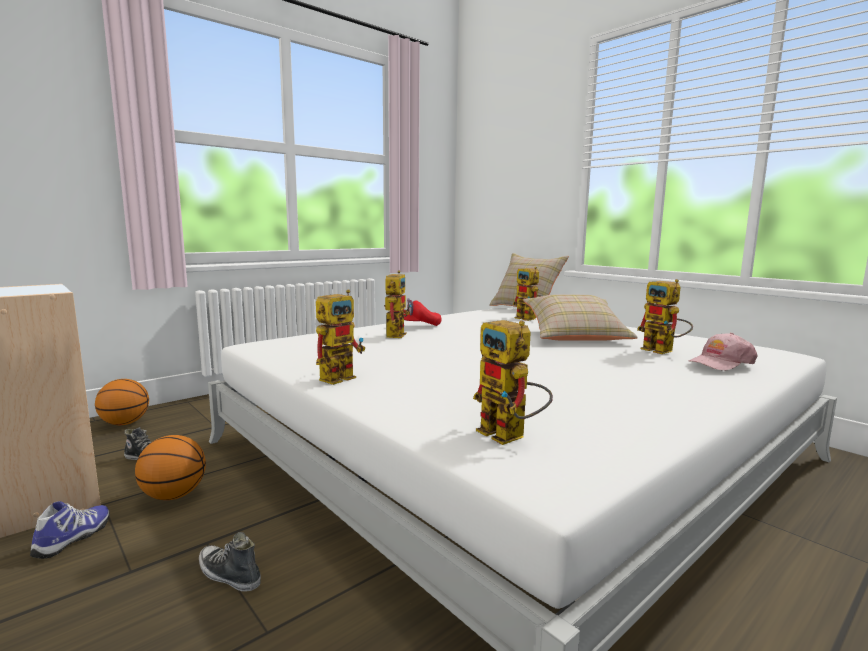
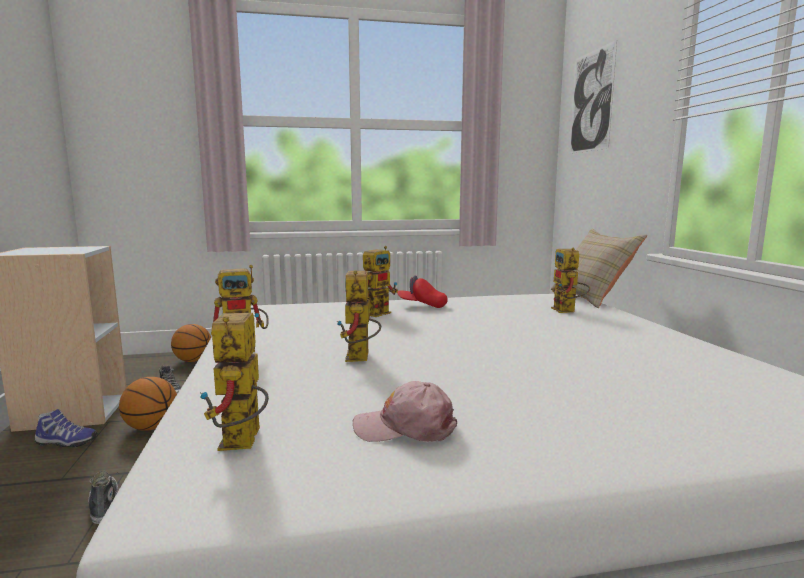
camera: 30 degrees right, 0 degrees up
shoe [30,501,110,559] -> shoe turned 45 degrees clockwise [34,409,98,447]
beige pillow [523,294,638,341] -> none
toy robot [637,279,693,354] -> toy robot moved to [337,270,381,362]
pink cap [689,333,757,371] -> pink cap moved to [352,381,457,442]
none -> picture [569,40,617,154]

